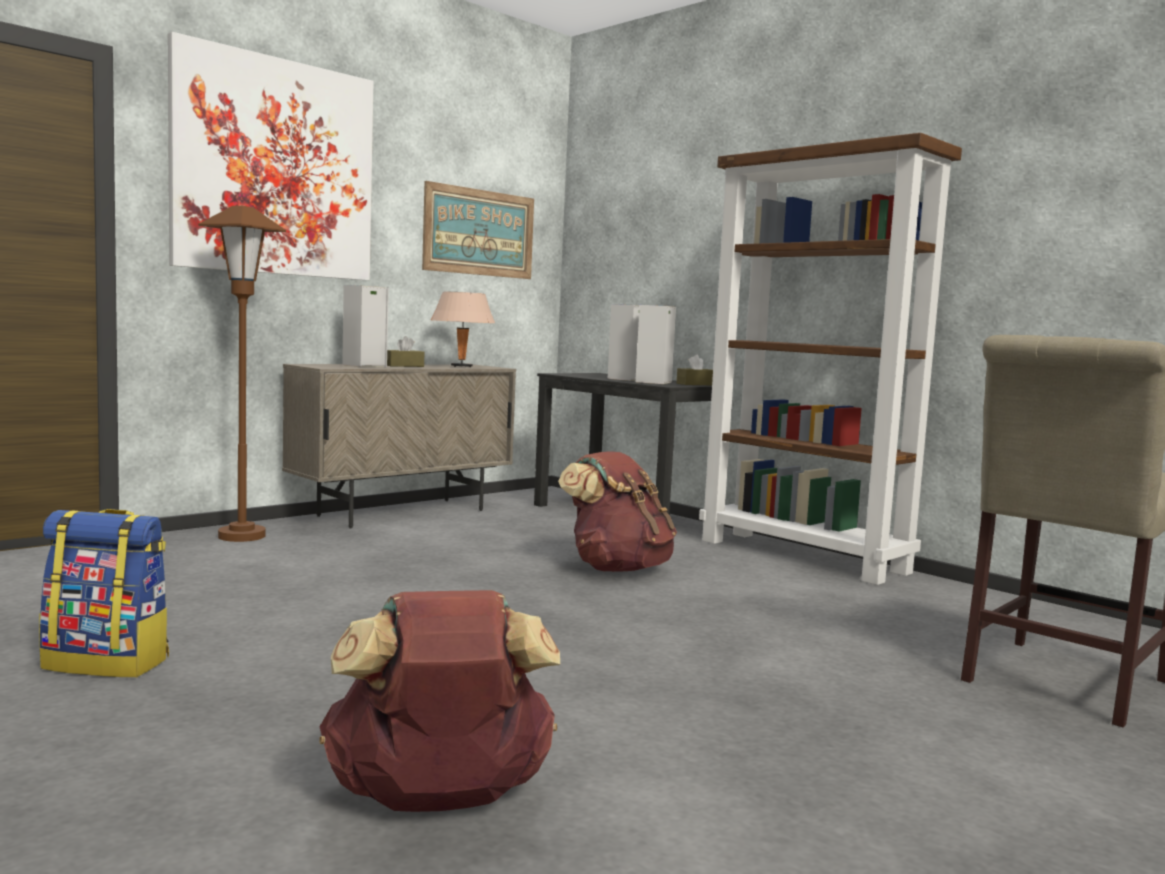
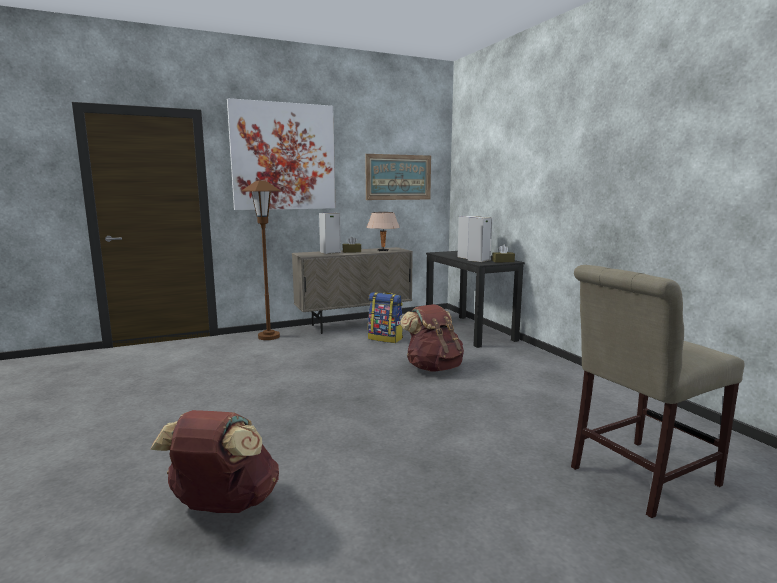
camera: 20 degrees right, 5 degrees up
backpack [39,509,169,677] -> backpack moved to [368,292,403,343]
brown bookcase [699,133,962,585] -> none

